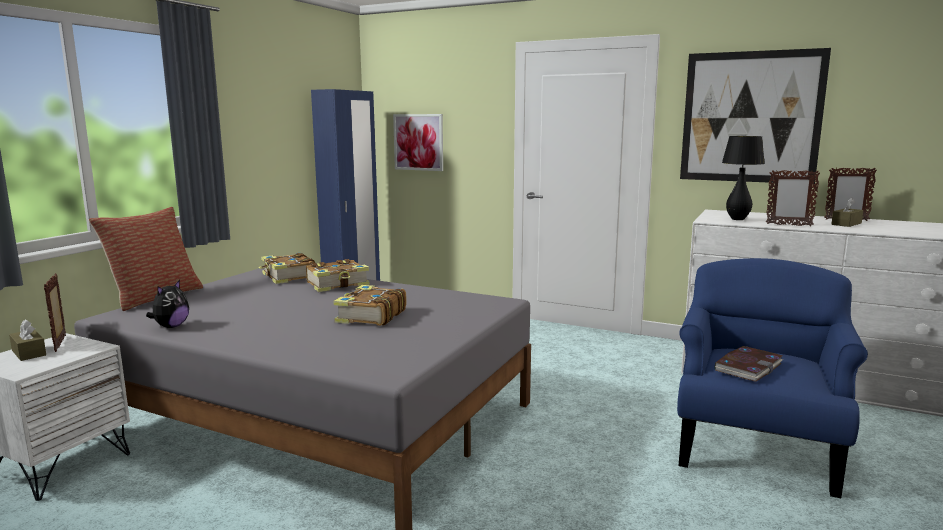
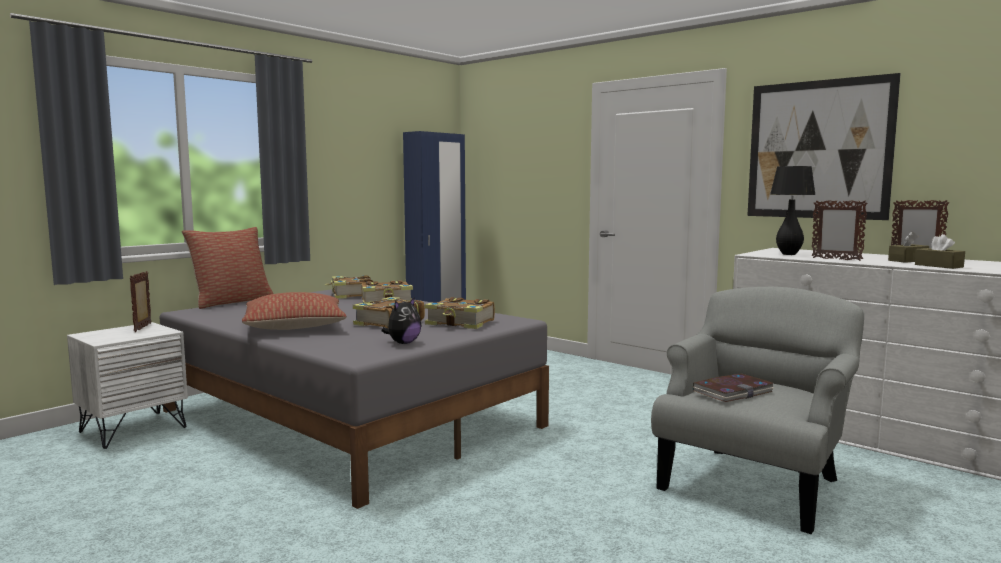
camera: 15 degrees right, 5 degrees down
brown tissue box [9,319,46,361] -> brown tissue box moved to [915,234,965,269]
plush toy [146,280,189,328] -> plush toy moved to [382,297,421,344]
picture [393,114,443,171] -> none
blue armchair [677,258,868,498] -> grey armchair [651,287,864,534]
none -> pillow [242,292,346,330]
none -> book [425,297,495,329]

